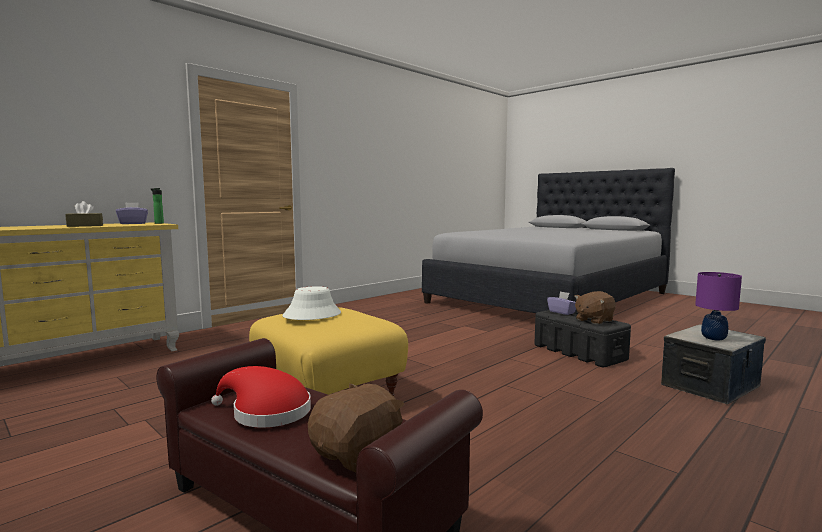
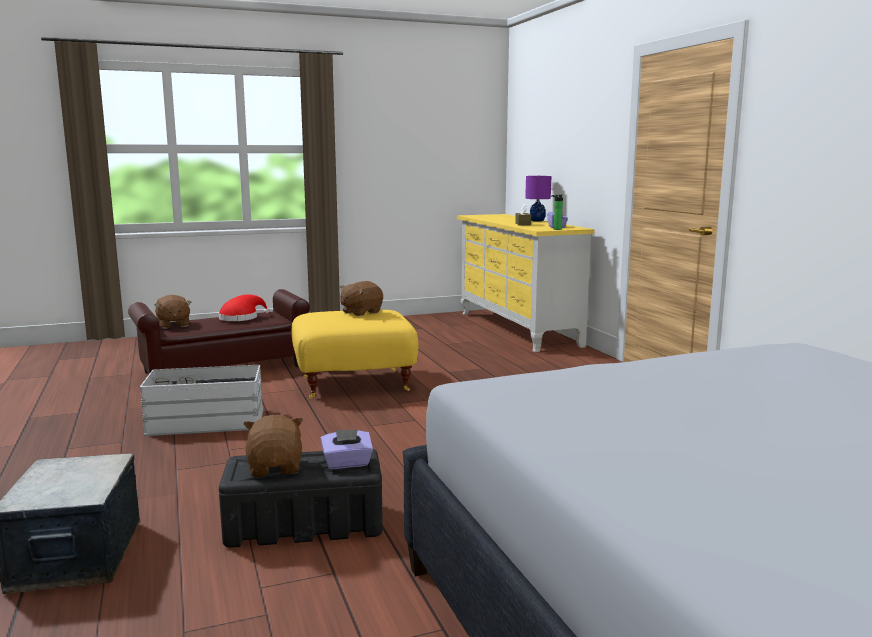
camera: 115 degrees right, 5 degrees up
white hat [282,286,341,320] -> brown plush toy [340,281,383,316]
purple table lamp [695,272,742,341] -> purple table lamp moved to [525,175,551,222]
none -> grey storage box [140,365,263,436]

